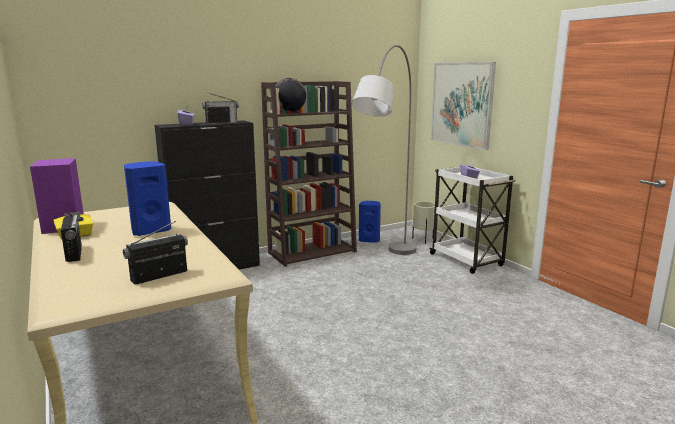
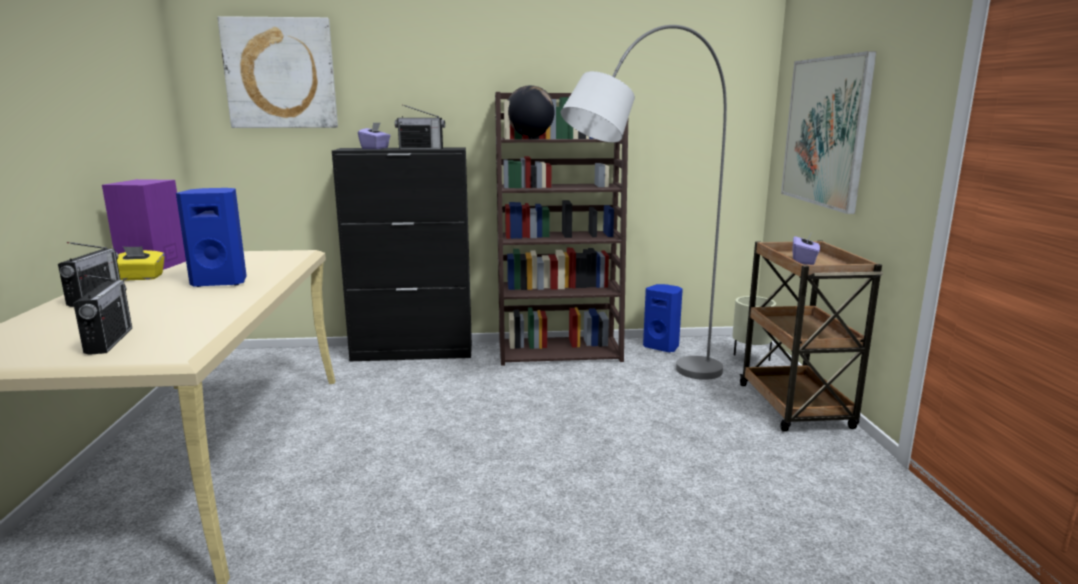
camera: 25 degrees right, 0 degrees up
radio [123,221,188,284] -> radio turned 90 degrees clockwise [73,275,132,355]
white cart [429,167,516,274] -> brown cart [739,240,883,432]
none -> picture [218,16,338,128]

